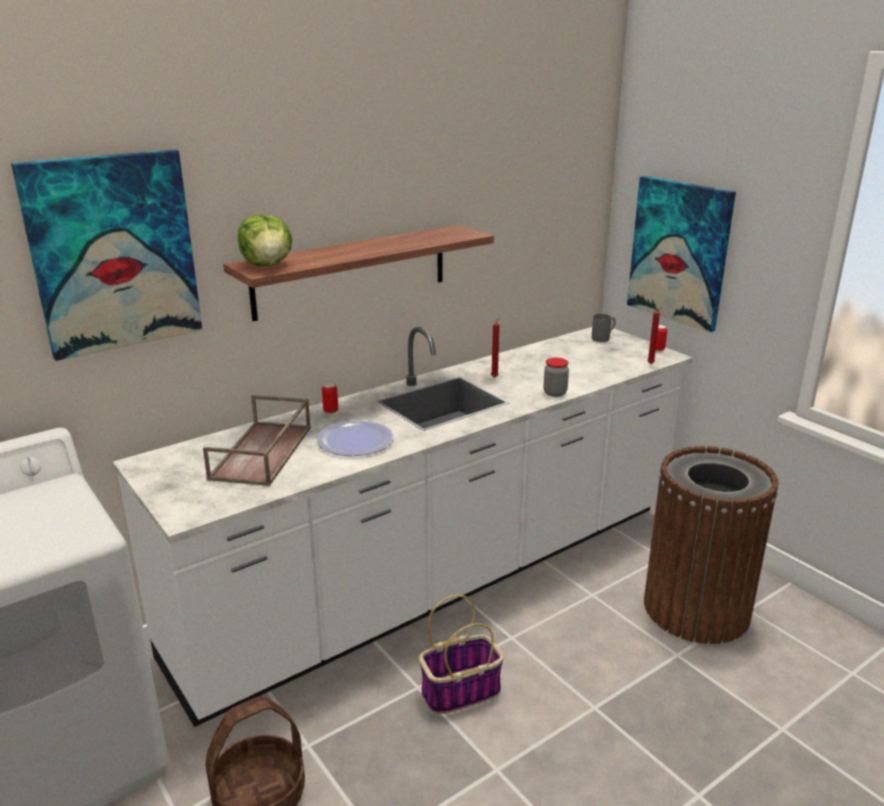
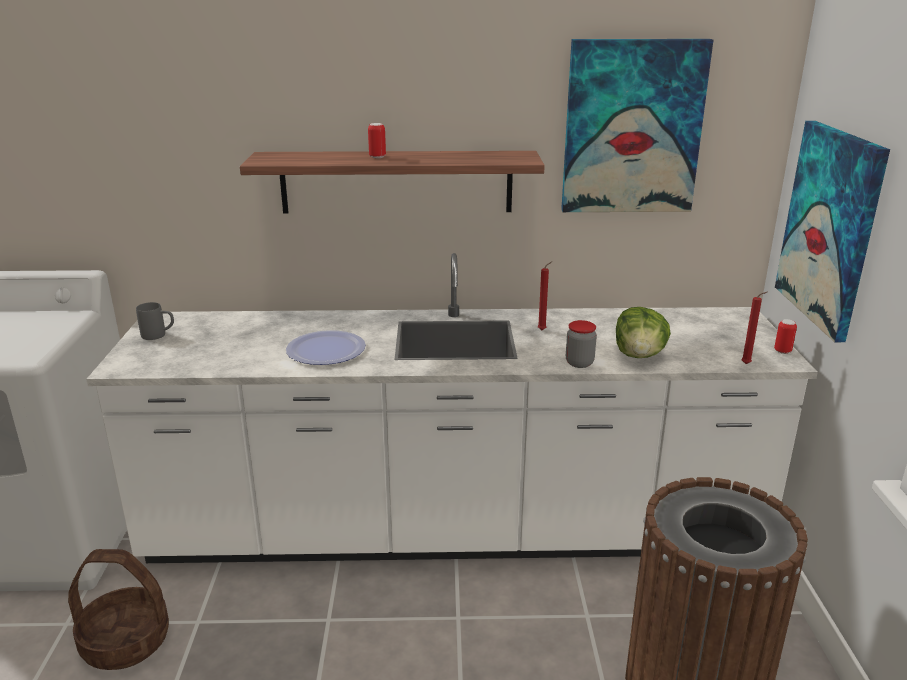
camera: 35 degrees right, 0 degrees up
picture [11,149,202,361] -> picture moved to [561,39,713,212]
brown tray [203,395,311,486] -> none
lettuce [238,215,292,266] -> lettuce moved to [616,307,671,358]
can [322,383,338,414] -> can moved to [368,123,386,158]
basket [419,595,504,714] -> none
grey mug [592,314,616,342] -> grey mug moved to [136,302,174,340]

